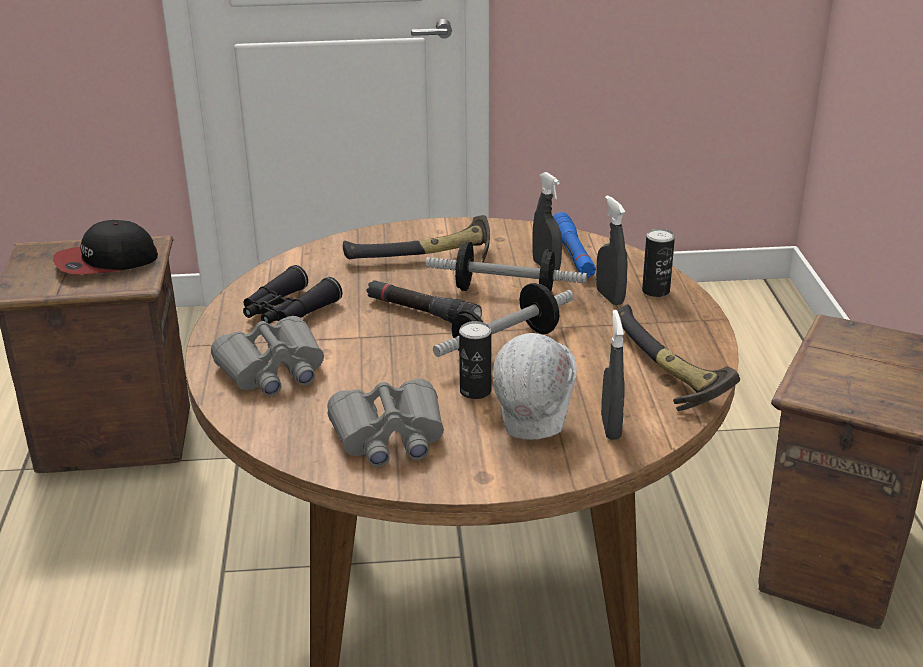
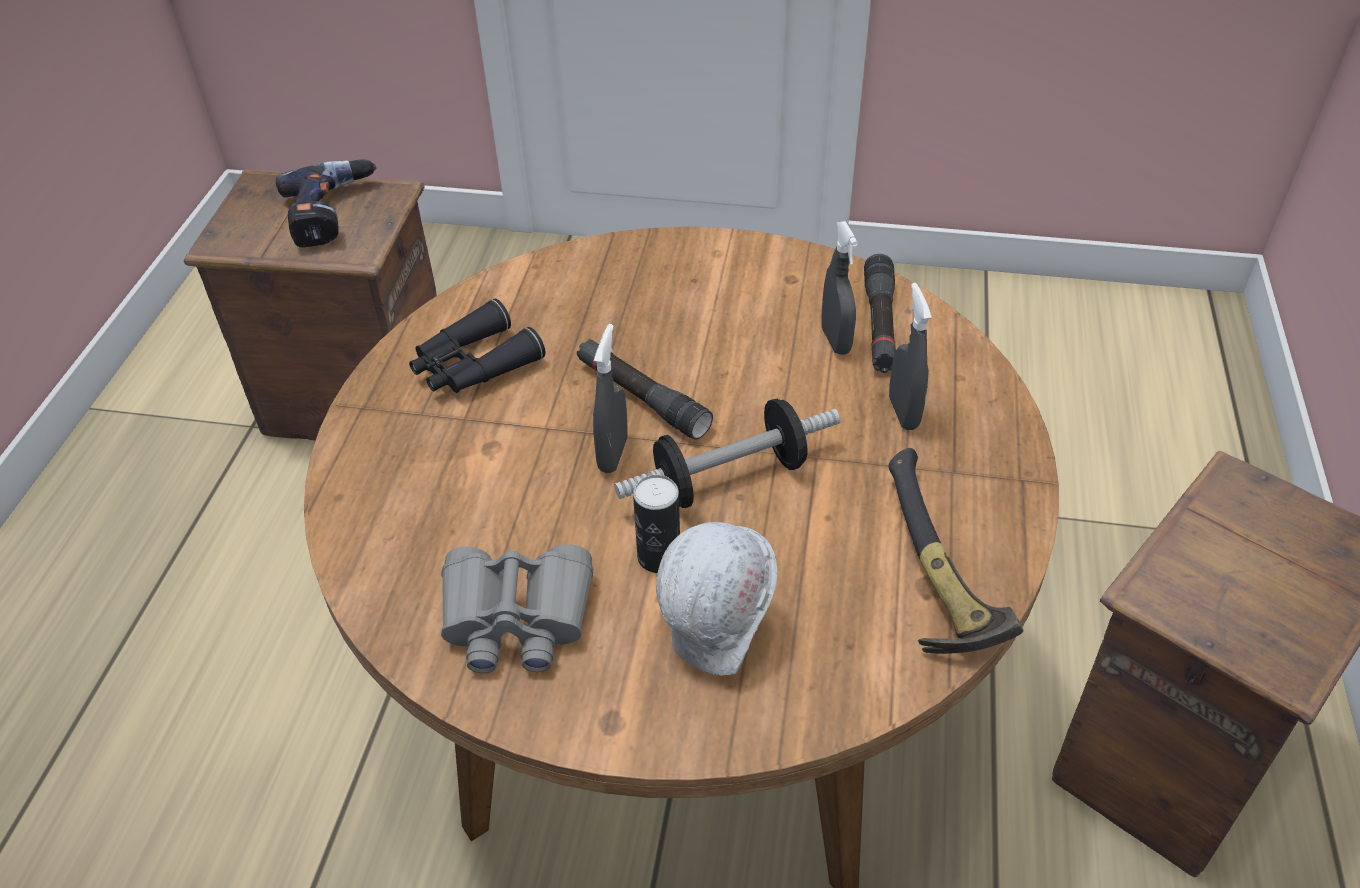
camera: 15 degrees right, 15 degrees up
cap [53,220,158,275] -> power drill [276,160,377,247]
grey binoculars [211,316,324,396] -> none
hammer [343,215,490,263] -> none
dumbbell [426,242,587,291] -> none
blue flashlight [553,212,596,278] -> black flashlight [864,254,896,373]
grey spray bottle [601,310,625,440] -> grey spray bottle moved to [593,324,627,473]
can [642,229,675,297] -> none

